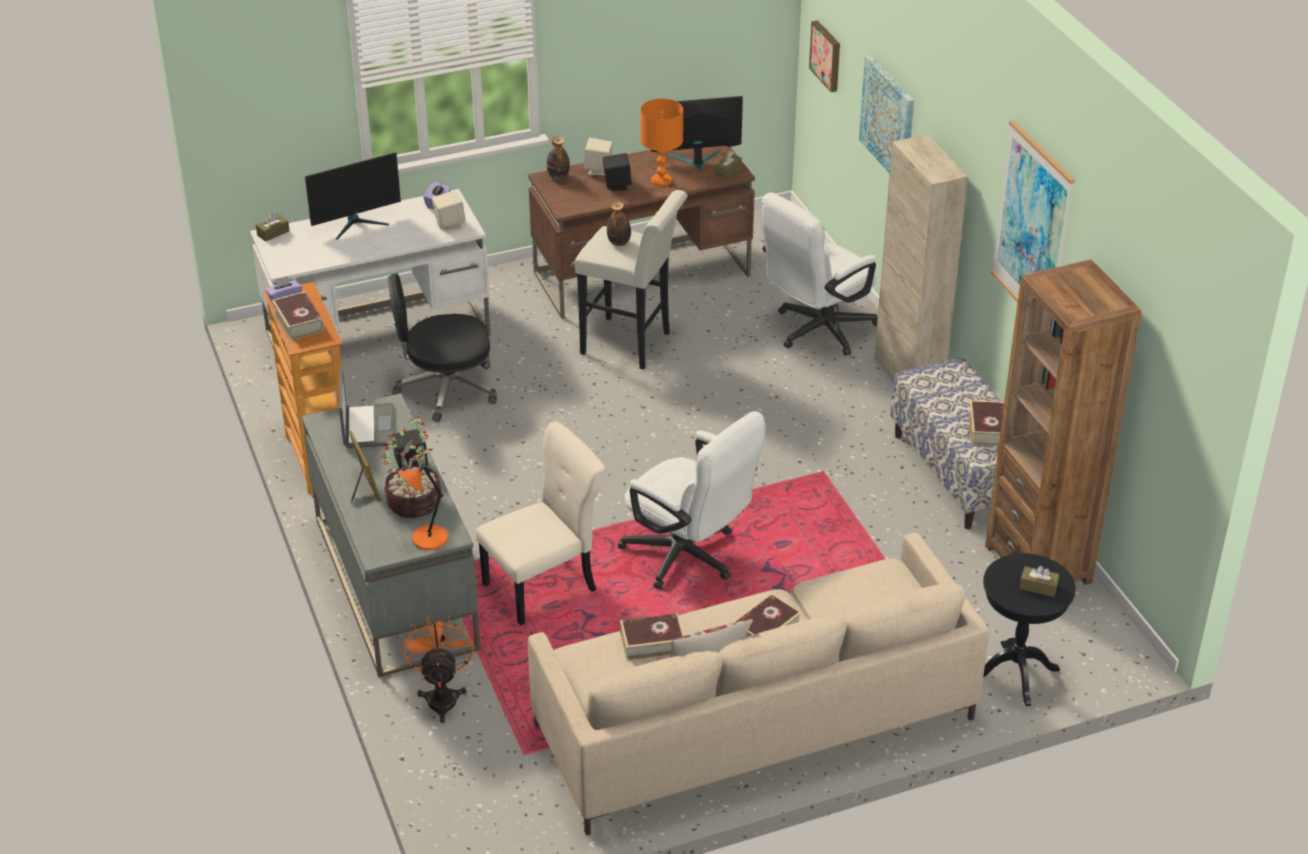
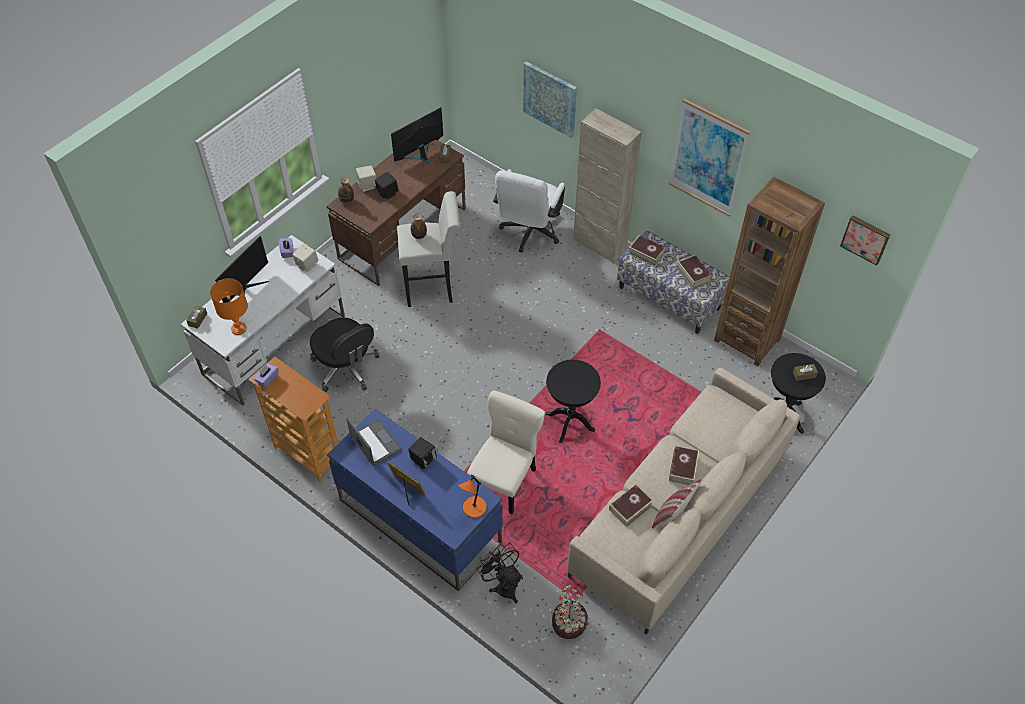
camera: 30 degrees left, 15 degrees up
book [272,291,324,341] -> book moved to [628,235,666,267]
grey desk [302,393,481,677] -> blue desk [327,408,503,591]
potted plant [382,416,441,518] -> potted plant moved to [552,583,588,639]
black office chair [388,273,497,422] -> black office chair turned 90 degrees counterclockwise [310,318,380,392]
orange fan [403,615,474,723] -> black fan [477,543,523,604]
white office chair [618,411,766,589] -> black side table [546,360,601,443]
orange table lamp [641,99,683,186] -> orange table lamp moved to [210,278,248,335]
picture [809,20,840,92] -> picture moved to [840,215,891,266]

